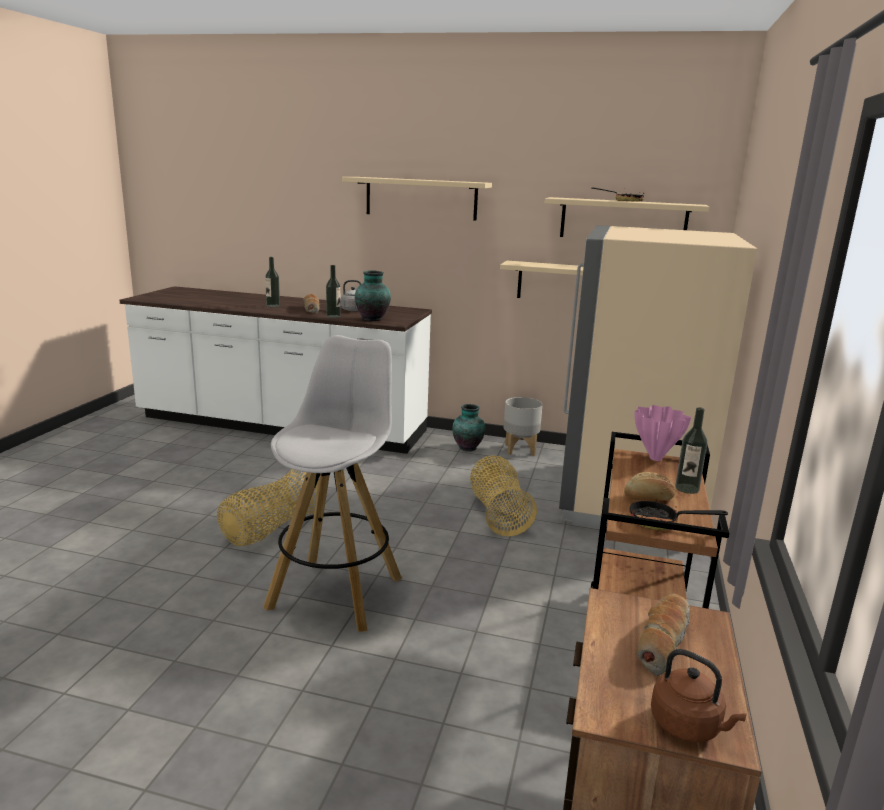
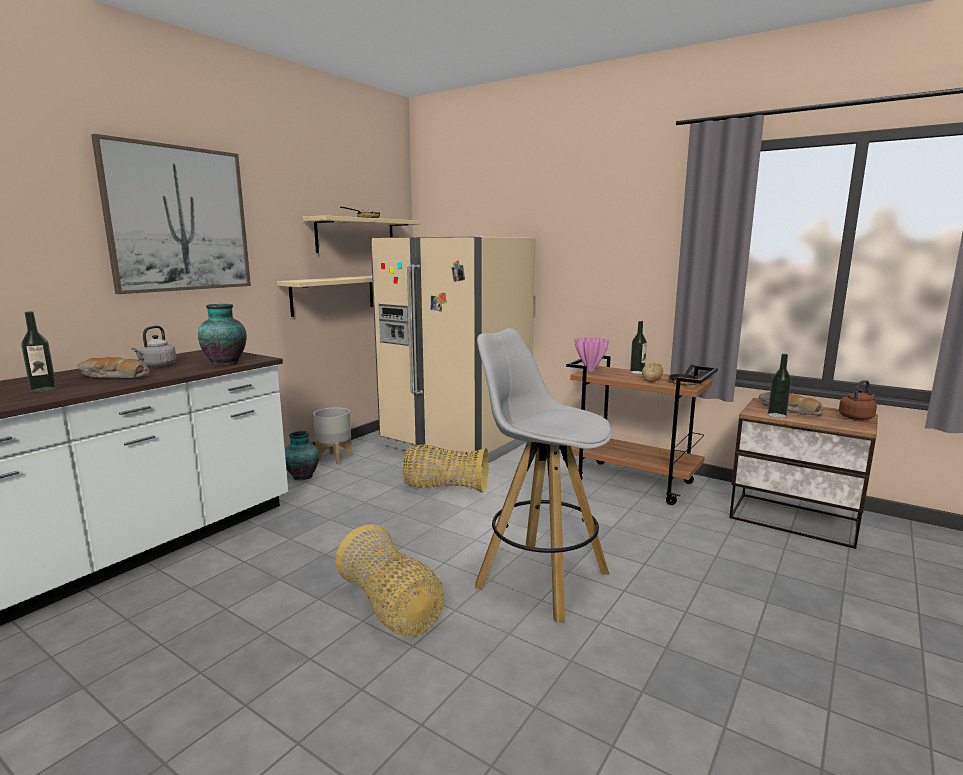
camera: 70 degrees left, 5 degrees down
bottle [326,265,341,318] -> bottle moved to [768,354,791,418]
beige shelf [342,177,492,221] -> picture [91,134,251,294]

